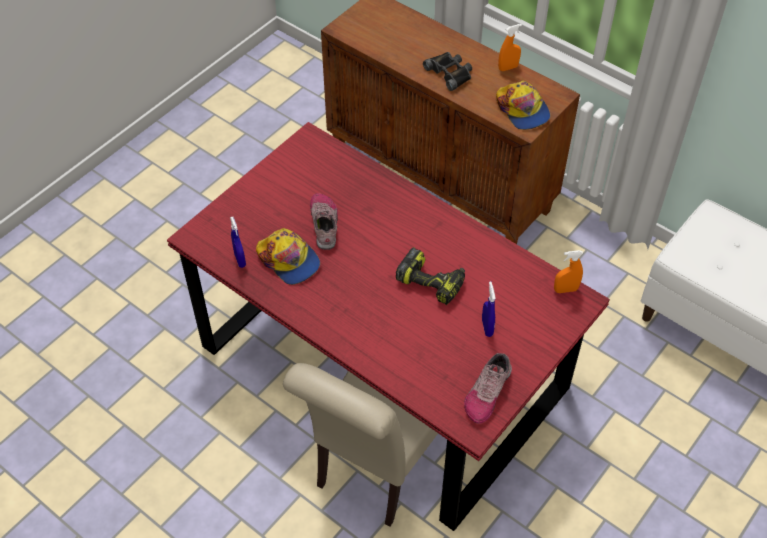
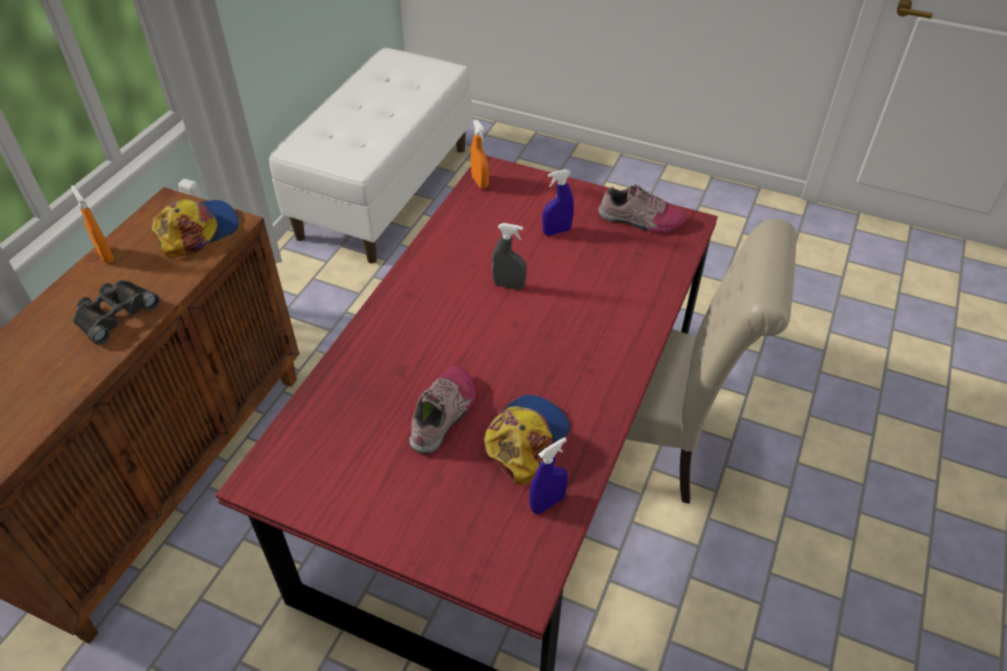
camera: 105 degrees left, 5 degrees down
shoe [310,193,338,250] -> shoe turned 135 degrees clockwise [409,366,475,454]
power drill [396,247,465,305] -> grey spray bottle [492,223,527,290]

